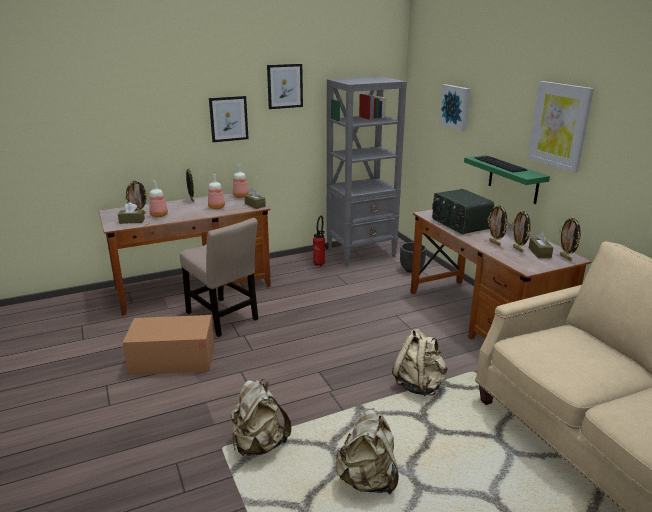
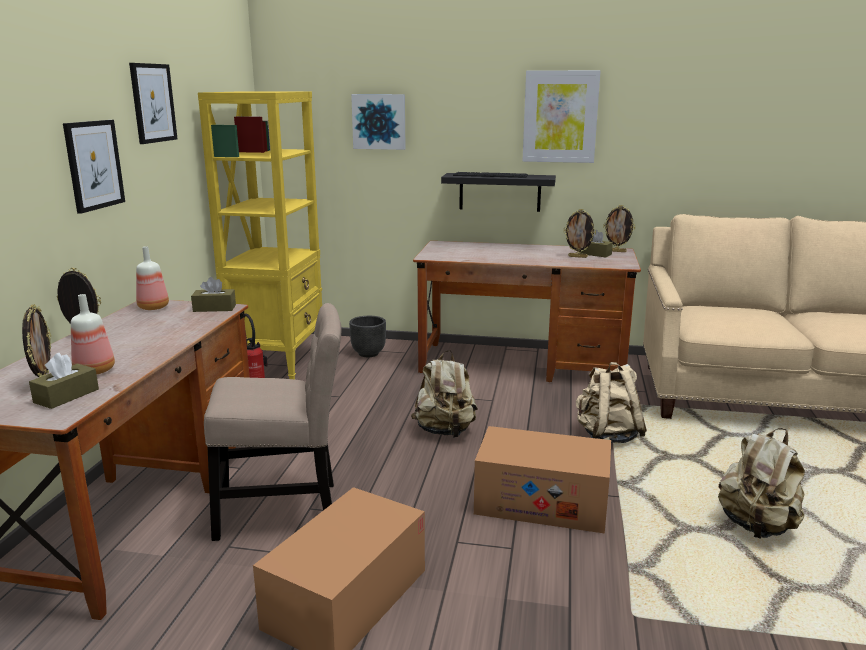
camera: 55 degrees left, 5 degrees down
bottle [208,174,225,209] -> none
beige backpack [230,379,291,456] -> beige backpack moved to [411,350,478,438]
grey bookcase [327,76,407,266] -> yellow bookcase [198,91,322,379]
radio [432,189,494,234] -> none
green shelf [464,155,550,204] -> black shelf [441,173,556,212]
picture frame [488,204,508,246] -> none
none -> cardboard box [474,426,611,534]

